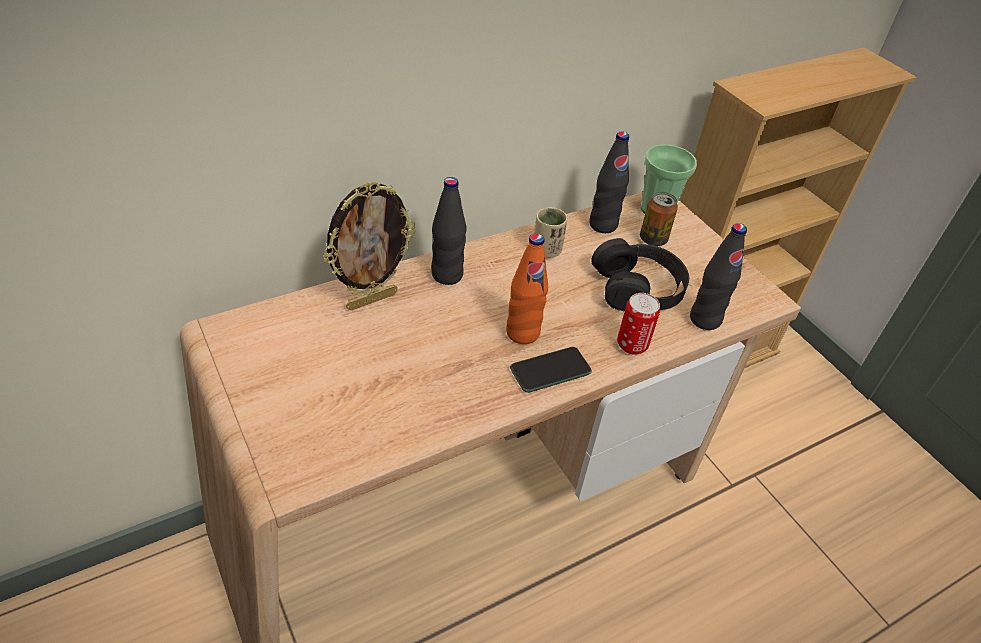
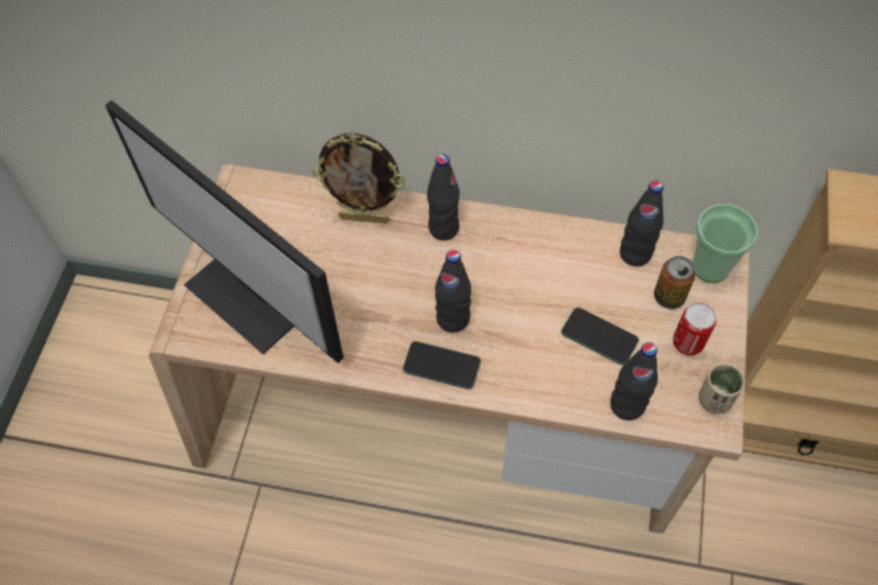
camera: 45 degrees right, 15 degrees up
orange bottle [506,234,548,344] -> black bottle [435,250,471,333]
beige cup [534,207,567,258] -> beige cup moved to [699,363,745,414]
black headphones [591,238,689,312] -> phone [561,307,639,365]
can [617,293,660,355] -> can moved to [673,302,716,355]
none -> monitor [105,100,344,363]

